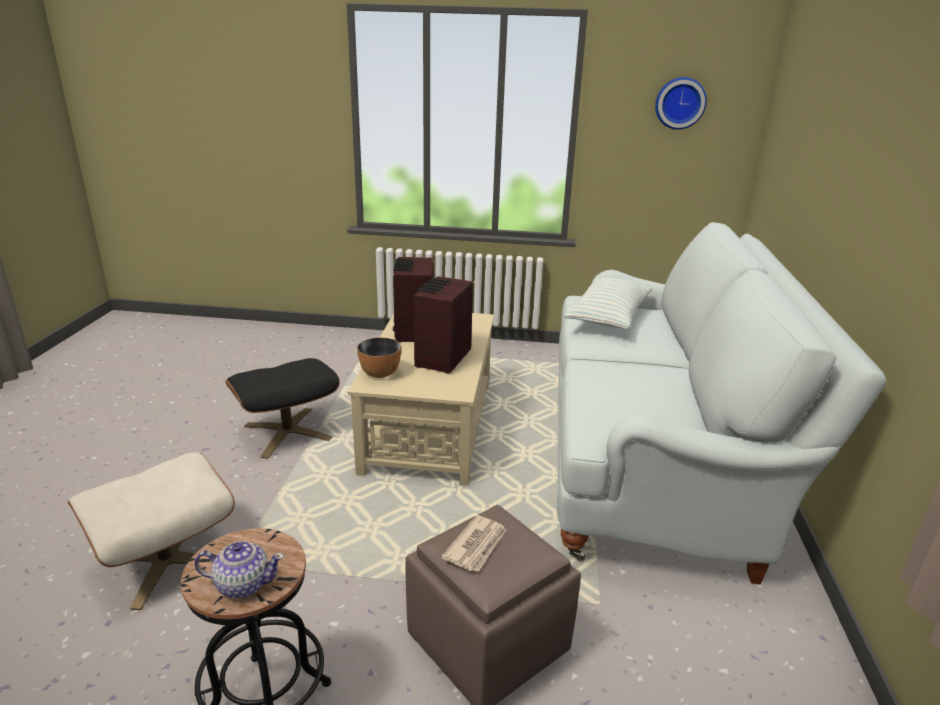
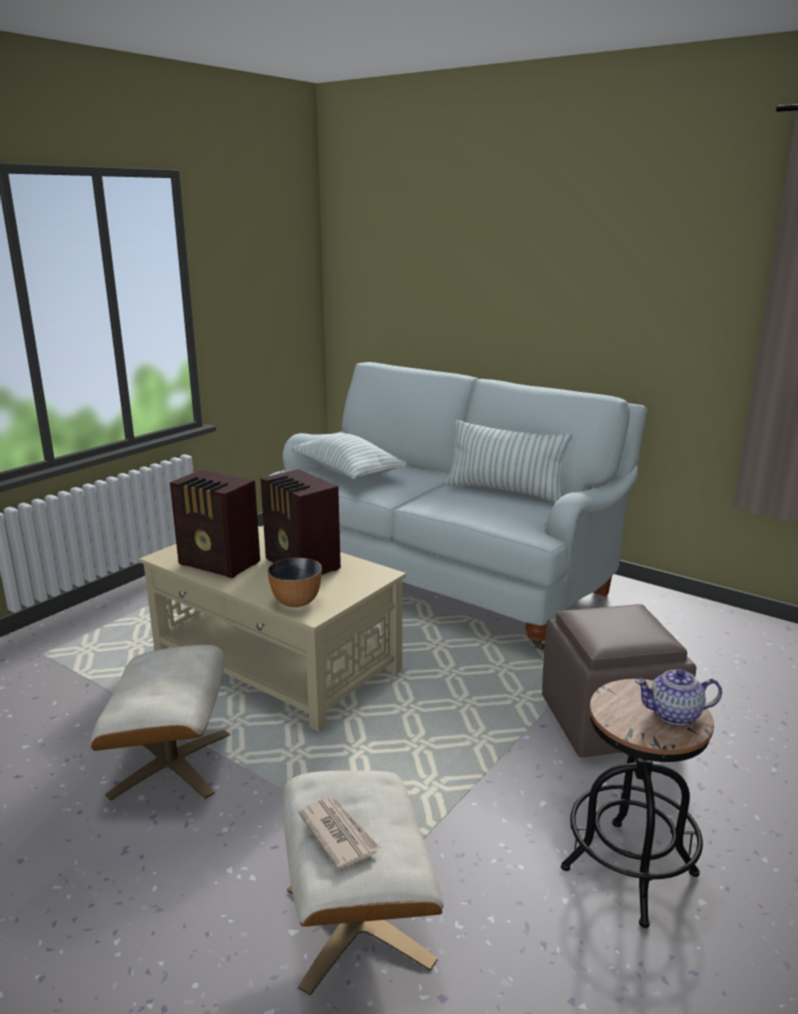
camera: 60 degrees left, 5 degrees down
teapot [195,541,284,598] -> teapot turned 120 degrees counterclockwise [635,669,722,725]
black ottoman [225,358,340,459] -> beige ottoman [90,645,230,801]
newspaper [441,515,506,572] -> newspaper moved to [298,797,381,870]
wall clock [655,77,707,130] -> none
none -> pillow [446,420,572,503]

